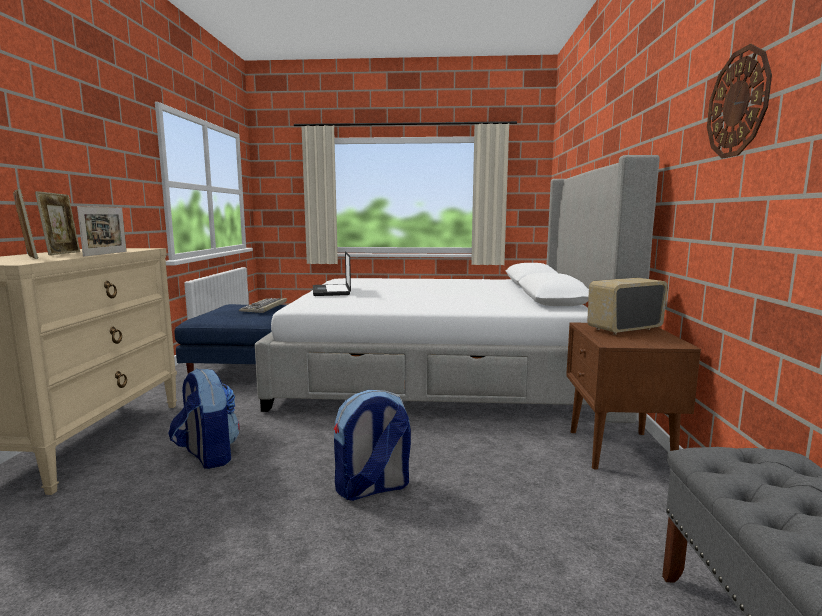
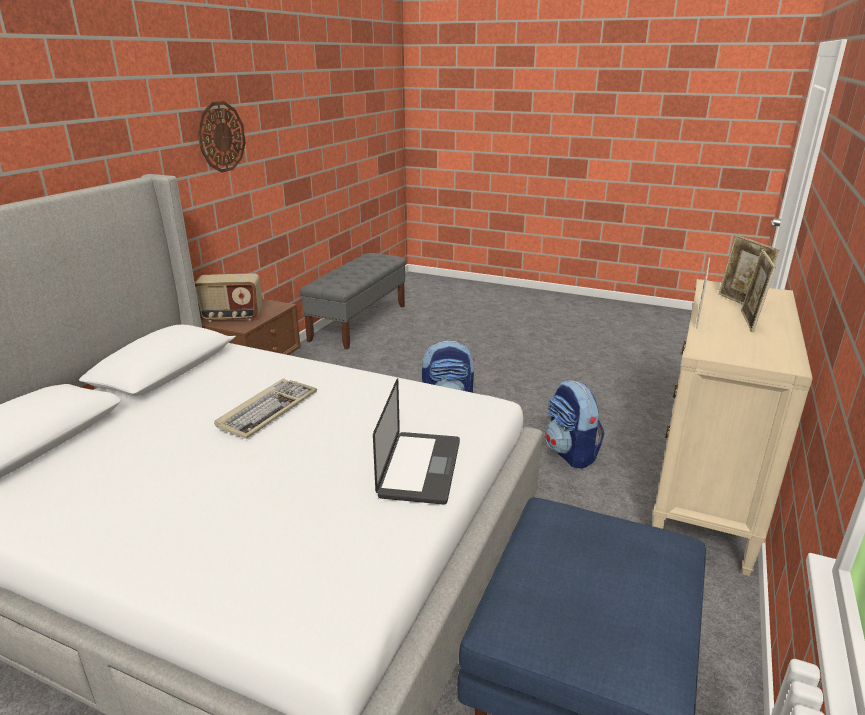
camera: 160 degrees left, 15 degrees up
keyboard [239,298,287,313] -> keyboard moved to [214,379,317,439]

